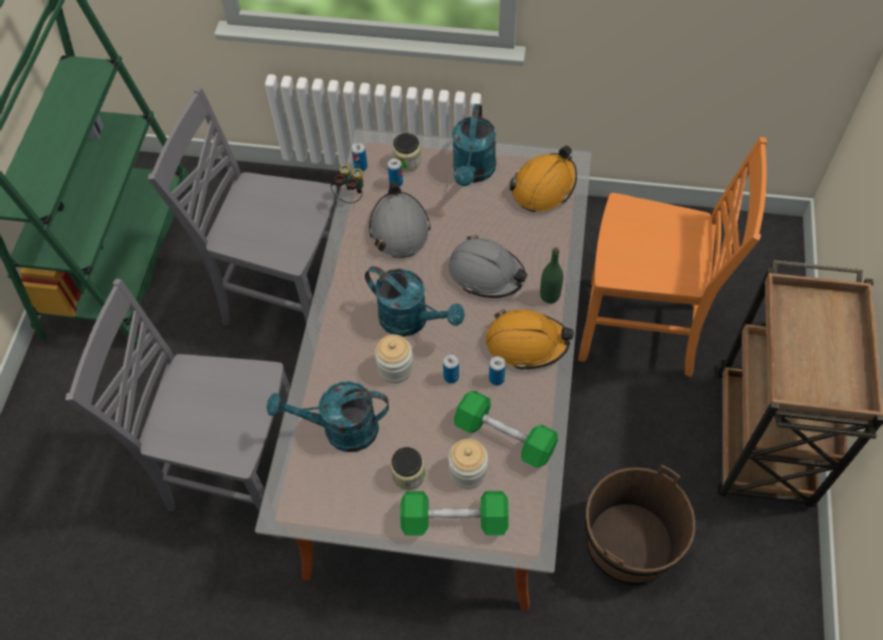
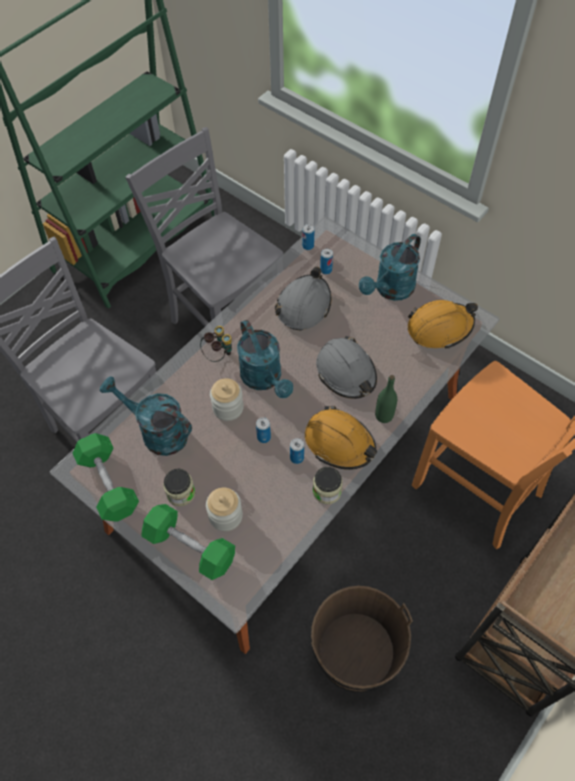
camera: 30 degrees right, 0 degrees up
binoculars [331,165,363,203] -> binoculars moved to [200,326,232,362]
jar [393,133,421,172] -> jar moved to [313,467,343,504]
green dumbbell [454,391,558,468] -> green dumbbell moved to [73,433,139,521]

